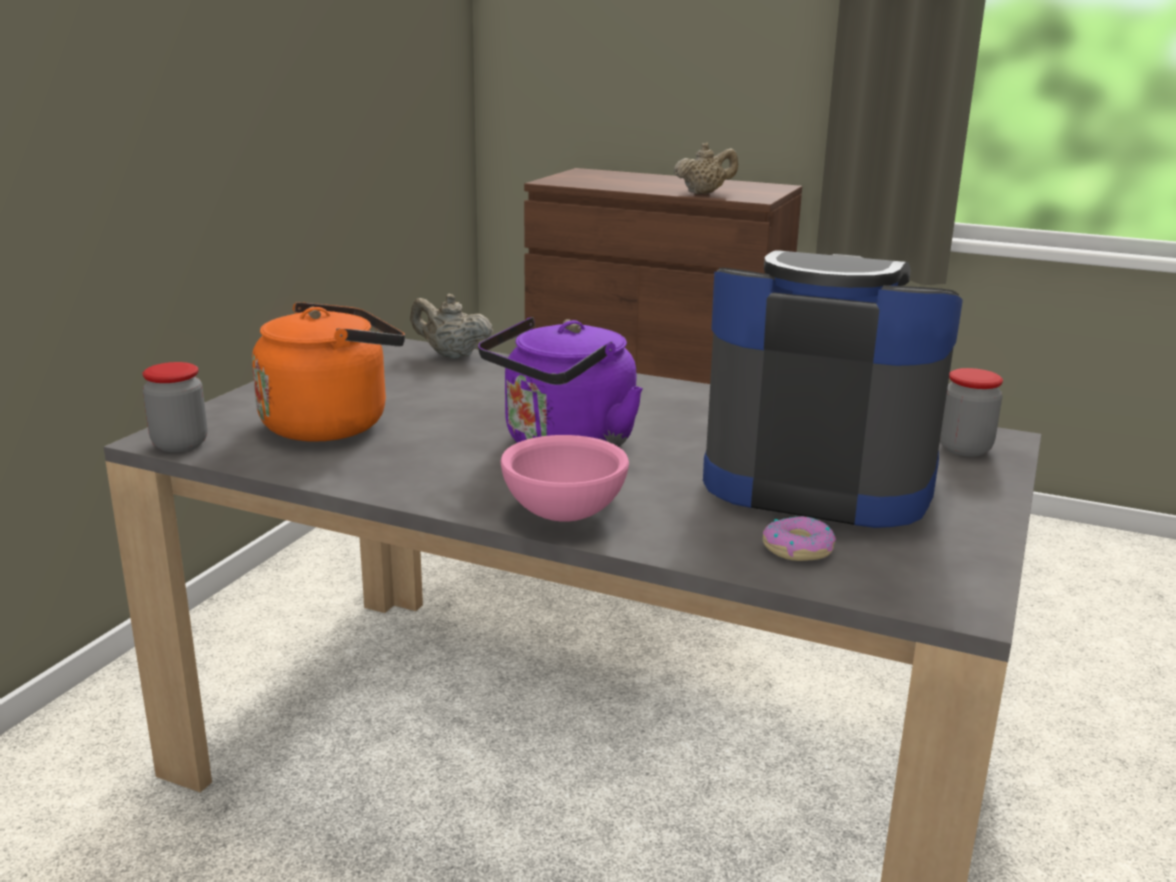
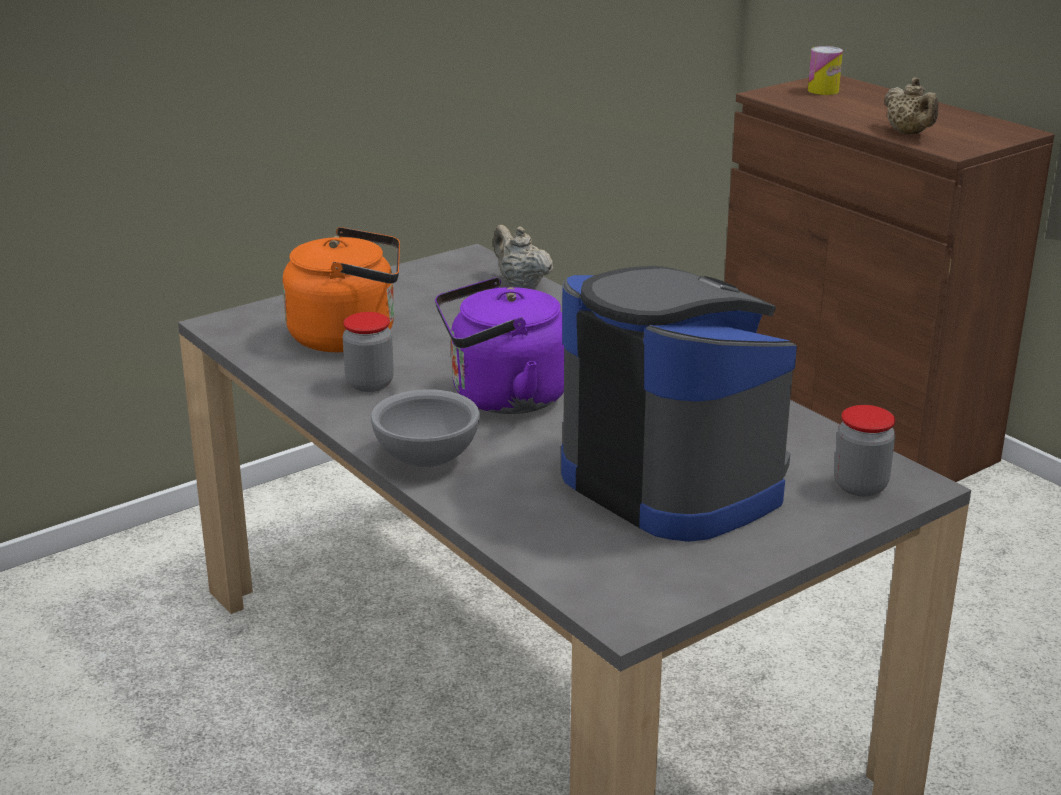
camera: 30 degrees right, 5 degrees up
jar [143,362,207,452] -> jar moved to [343,312,394,392]
pink bowl [501,435,629,522] -> grey bowl [371,389,480,467]
beige teapot [674,143,738,194] -> beige teapot turned 60 degrees clockwise [884,77,939,134]
donut [763,516,836,561] -> none
none -> can [808,46,843,95]

